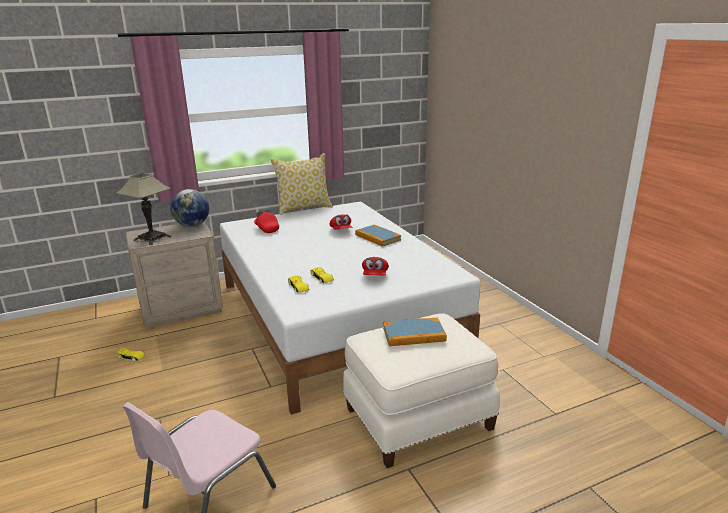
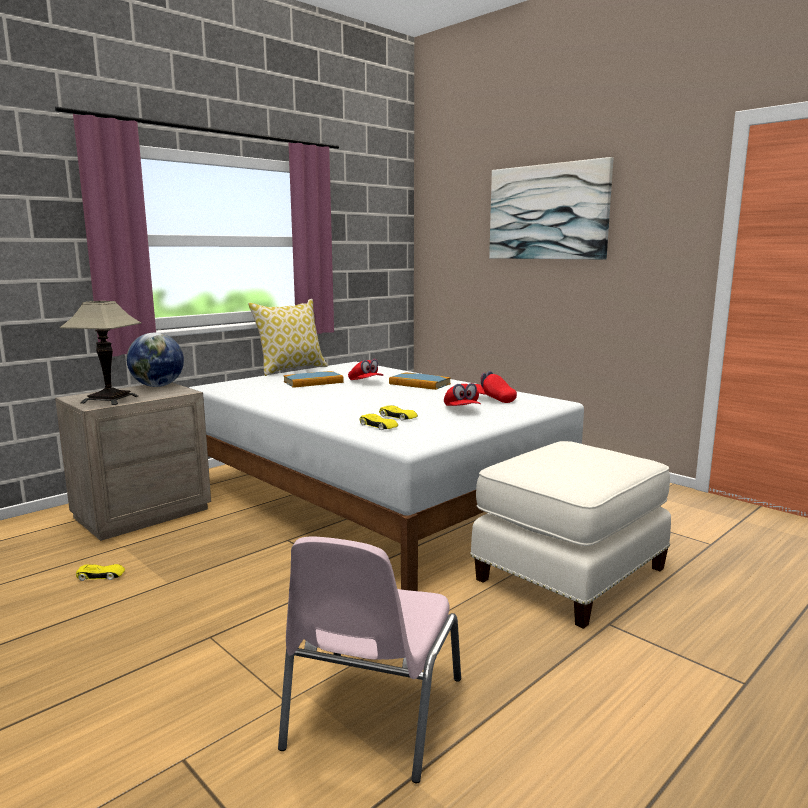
camera: 20 degrees left, 10 degrees down
red cap [254,209,279,233] -> red cap moved to [475,371,517,403]
book [383,318,447,346] -> book moved to [283,371,344,388]
none -> picture [489,157,613,260]

